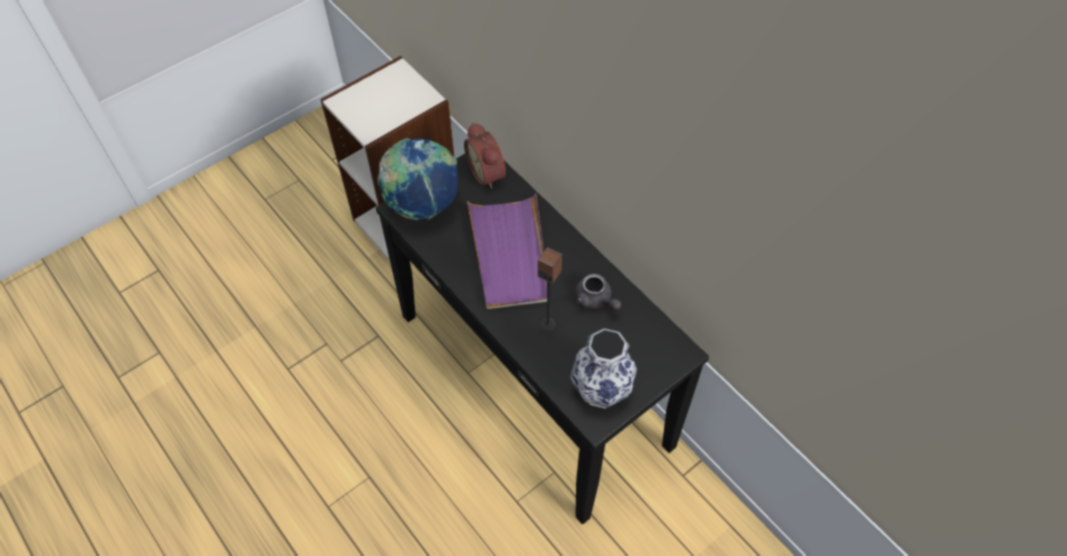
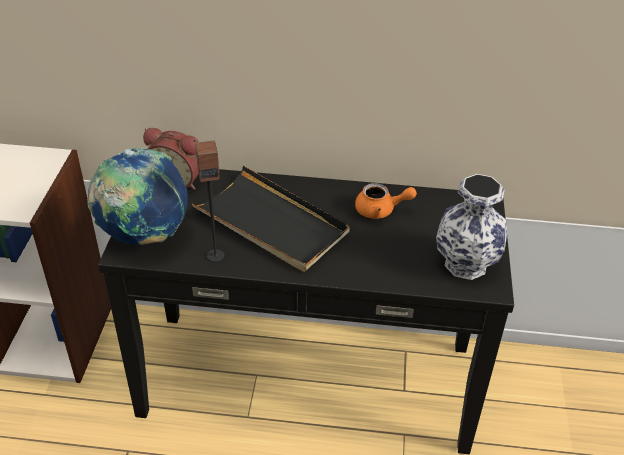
camera: 45 degrees left, 15 degrees down
purple tray [467,193,547,309] -> black tray [190,166,350,272]
speaker [538,247,562,331] -> speaker moved to [195,140,224,262]
grey teapot [575,274,622,310] -> orange teapot [355,183,417,219]

